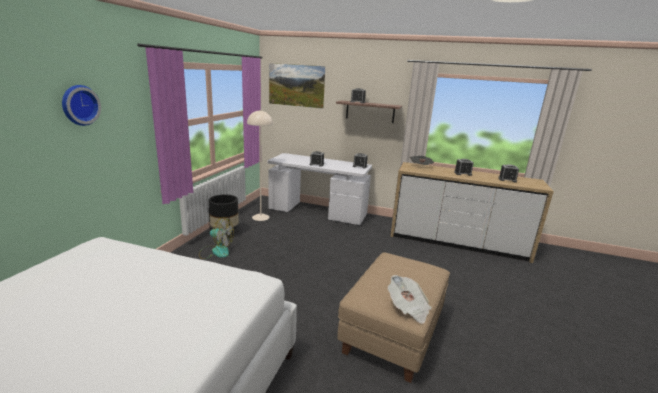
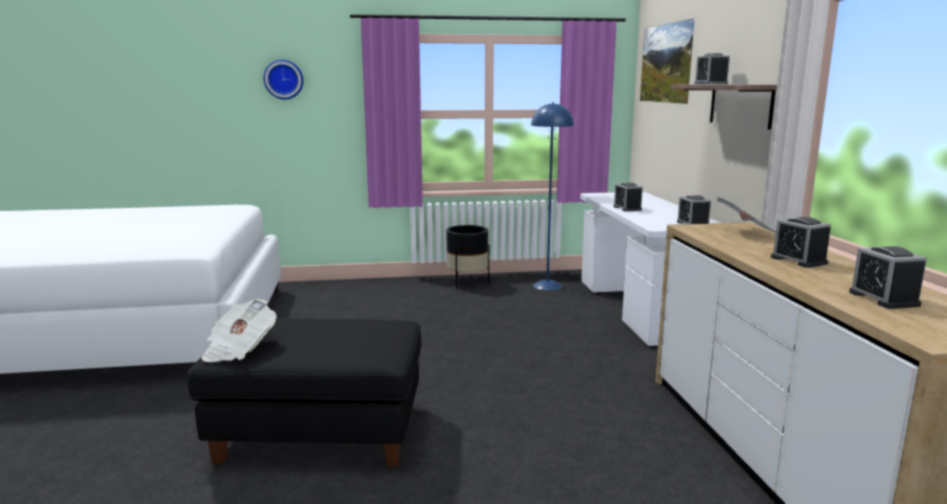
camera: 65 degrees right, 5 degrees down
fan [199,217,234,259] -> none
beige floor lamp [247,110,273,221] -> blue floor lamp [531,102,574,290]
beige ottoman [337,253,450,383] -> black ottoman [187,318,422,467]

